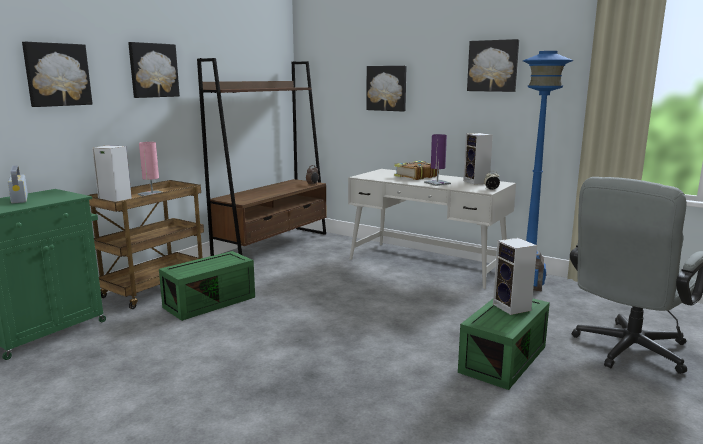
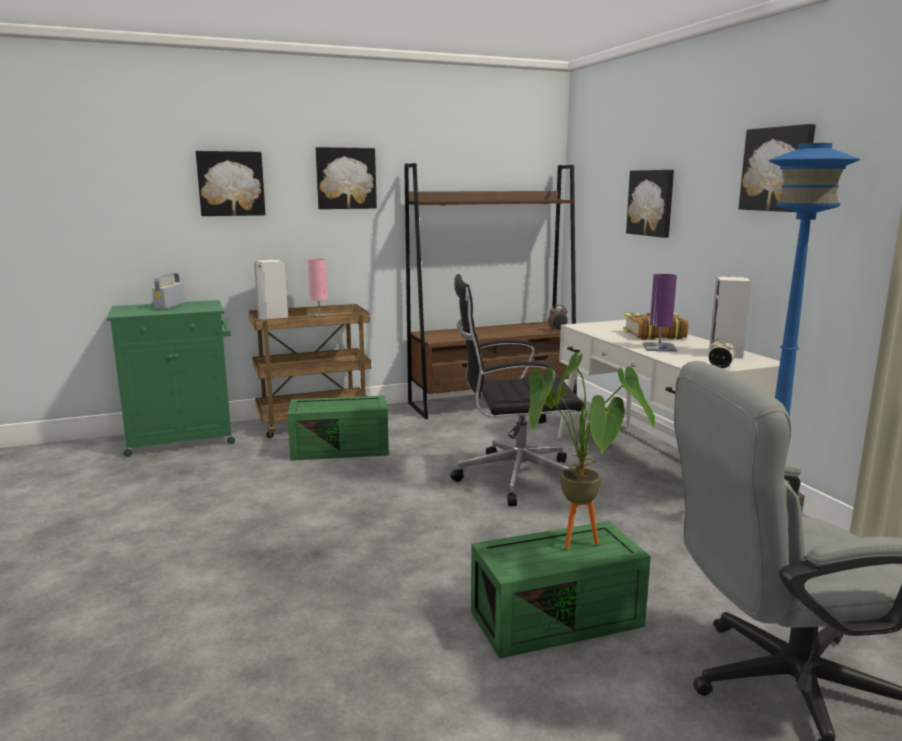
camera: 35 degrees right, 0 degrees up
speaker [493,238,537,315] -> potted plant [528,352,655,549]
none -> black office chair [450,274,584,506]

